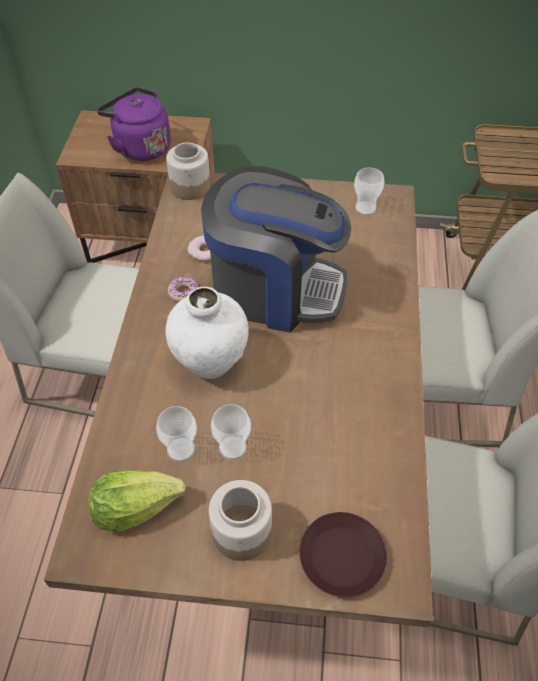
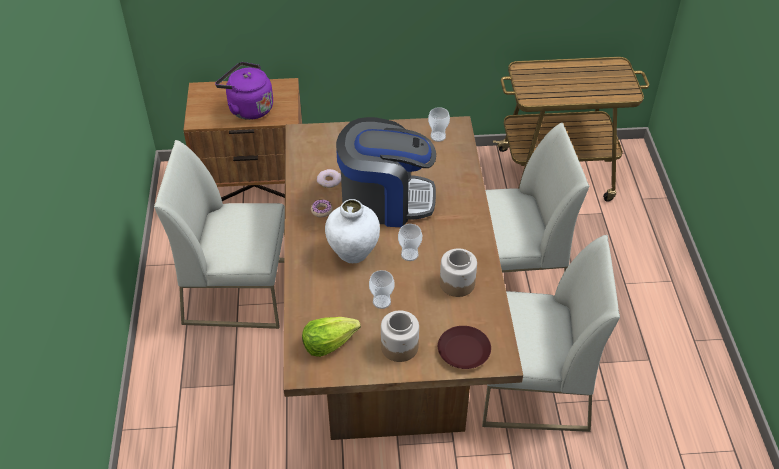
camera: 10 degrees left, 5 degrees down
cup [156,406,197,462] -> cup moved to [398,224,422,261]
jar [166,142,211,200] -> jar moved to [440,248,477,297]

